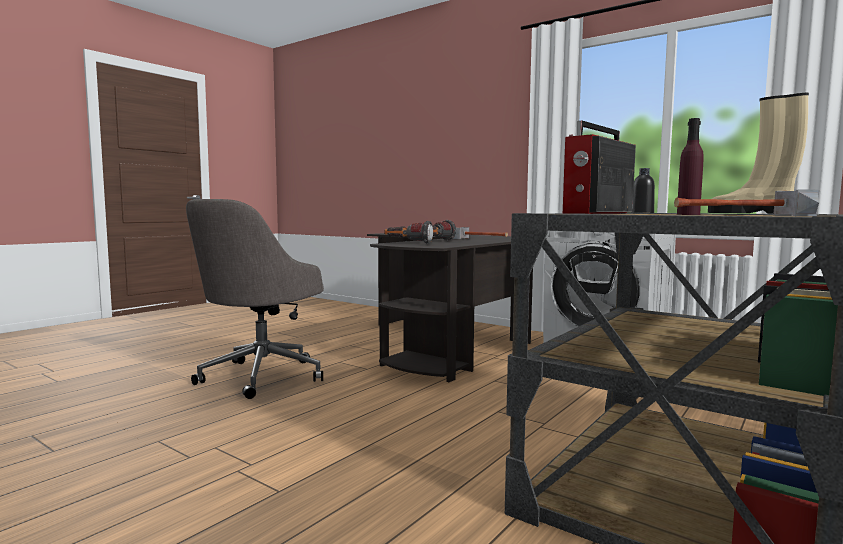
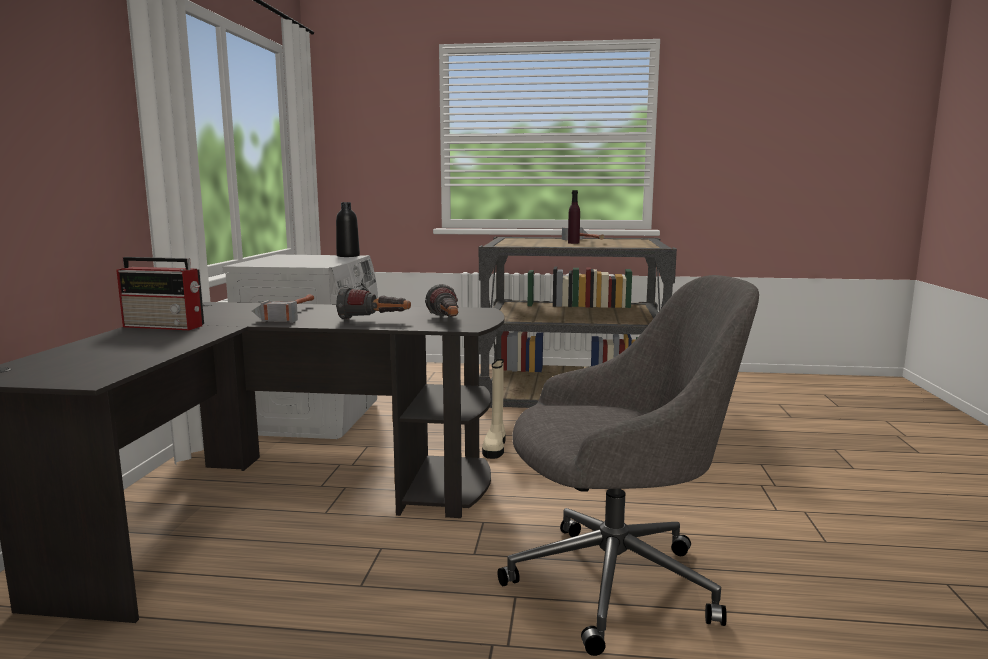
camera: 120 degrees left, 5 degrees up
radio [563,121,636,214] -> radio moved to [116,257,204,330]
beige boot [708,93,809,214] -> beige boot moved to [482,359,506,459]

